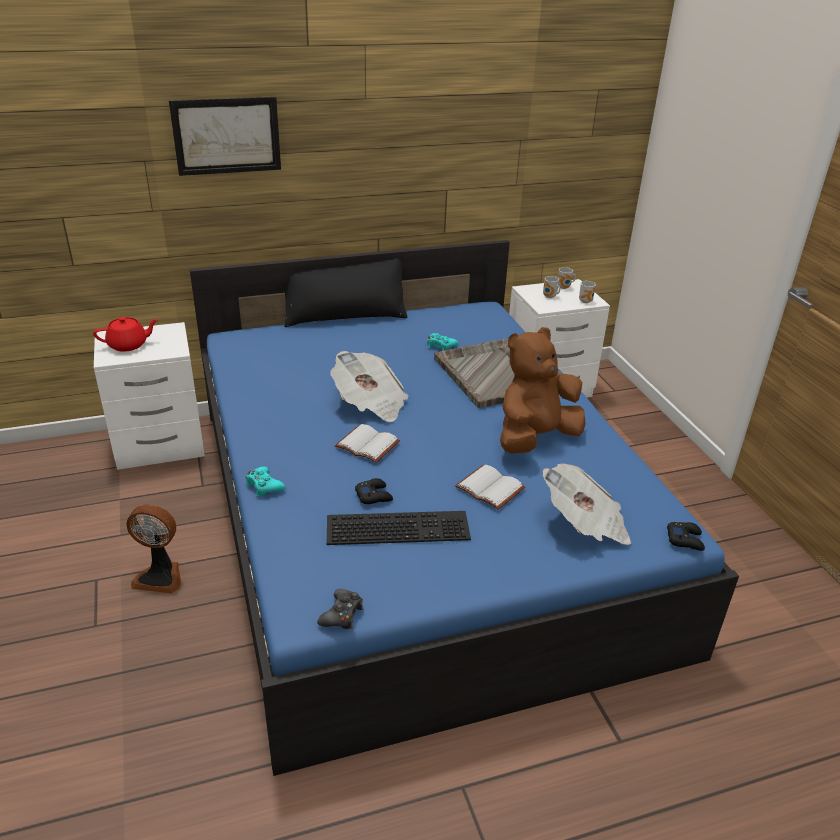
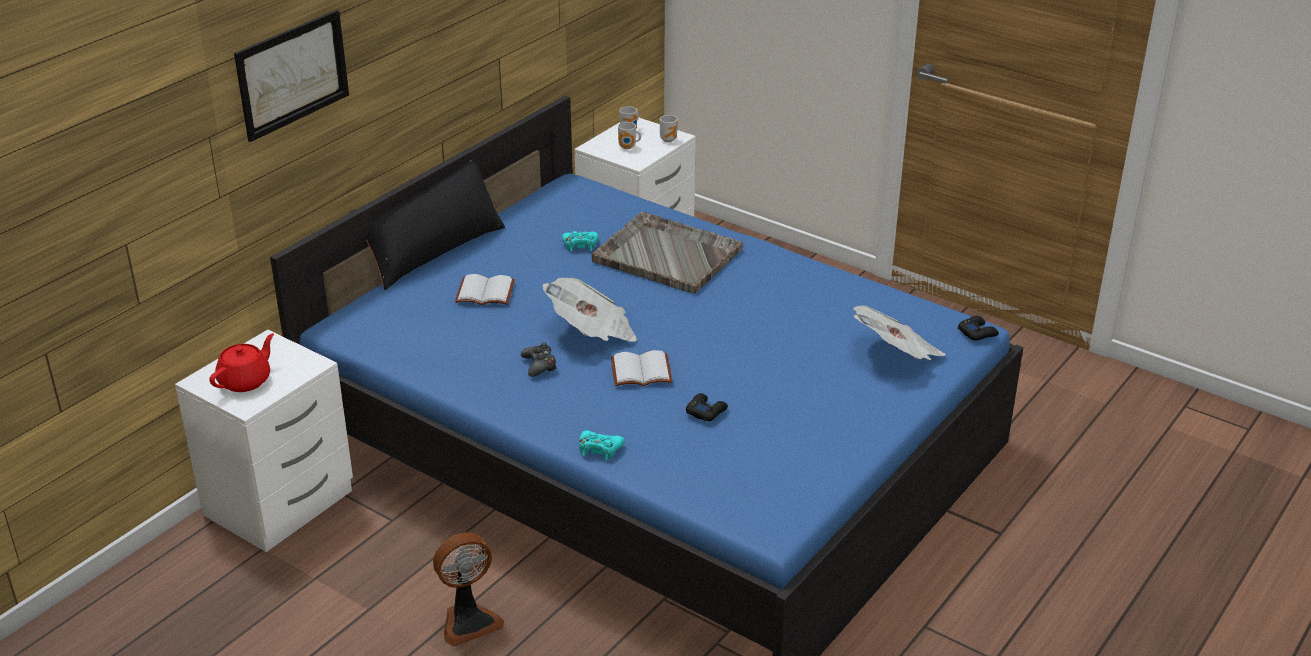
camera: 35 degrees left, 0 degrees up
black game controller [317,589,364,629] -> black game controller moved to [521,342,557,377]
keyboard [327,511,471,545] -> none
white book [455,465,526,510] -> white book moved to [455,274,515,305]
brown plush toy [500,327,586,454] -> none

